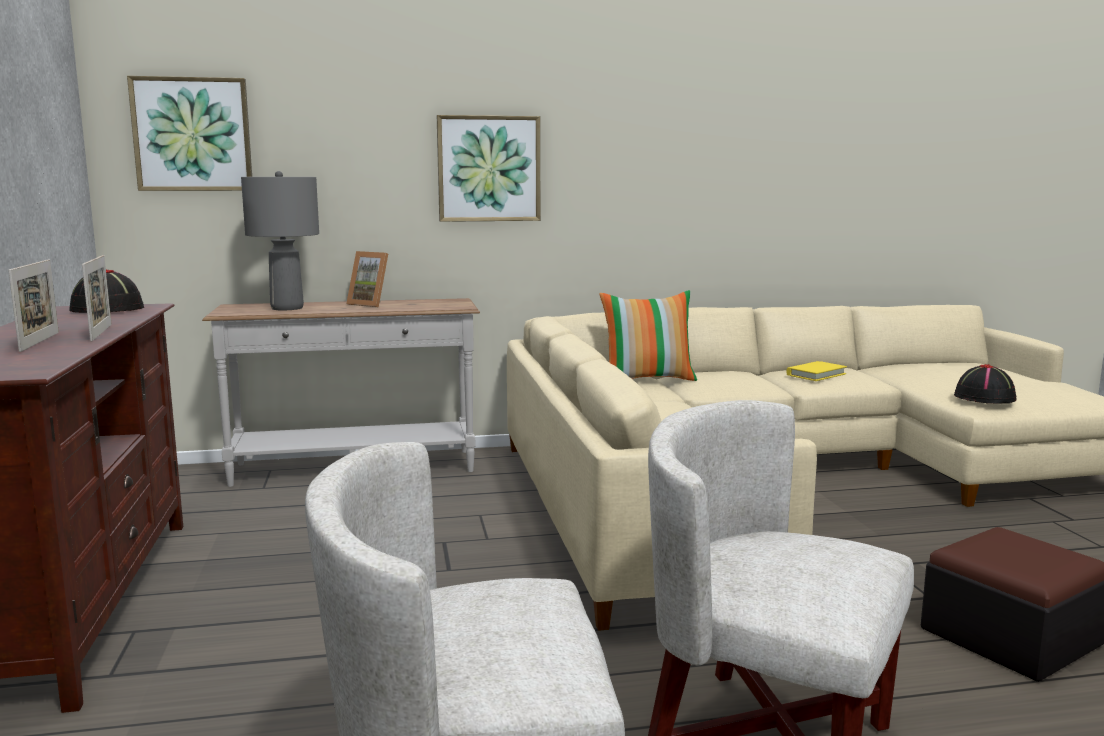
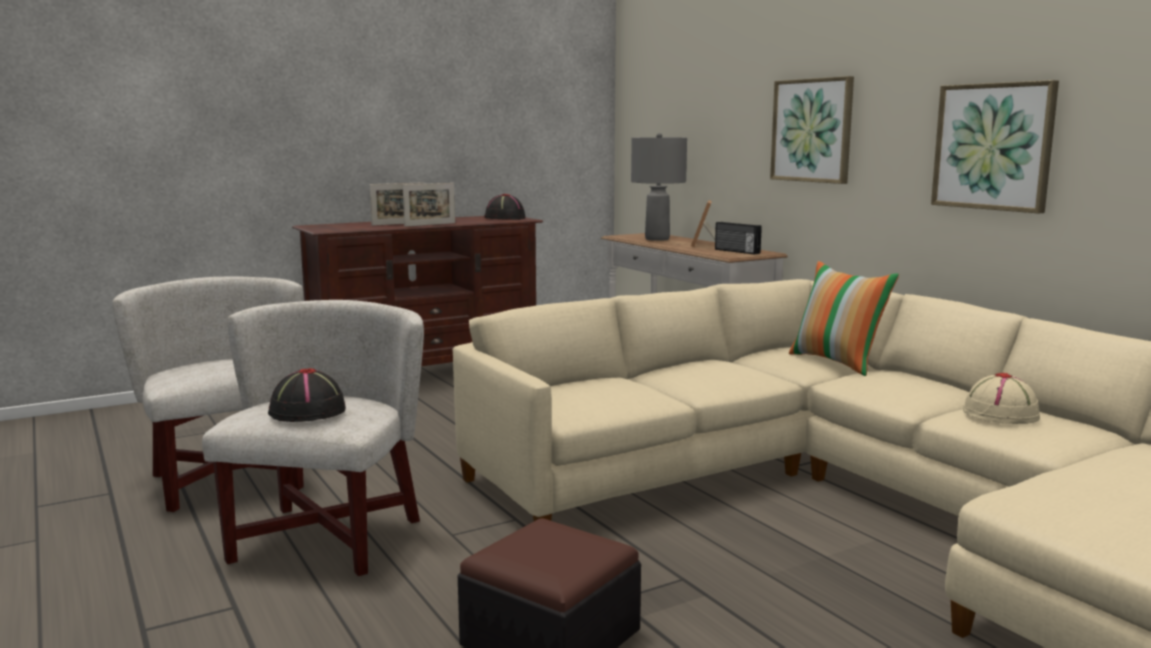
camera: 70 degrees right, 0 degrees up
picture [127,76,252,191] -> picture moved to [931,80,1059,214]
yellow book [786,361,847,381] -> beige hat [963,373,1040,424]
black hat [954,364,1017,404] -> black hat moved to [268,368,346,422]
none -> radio [715,222,762,255]

